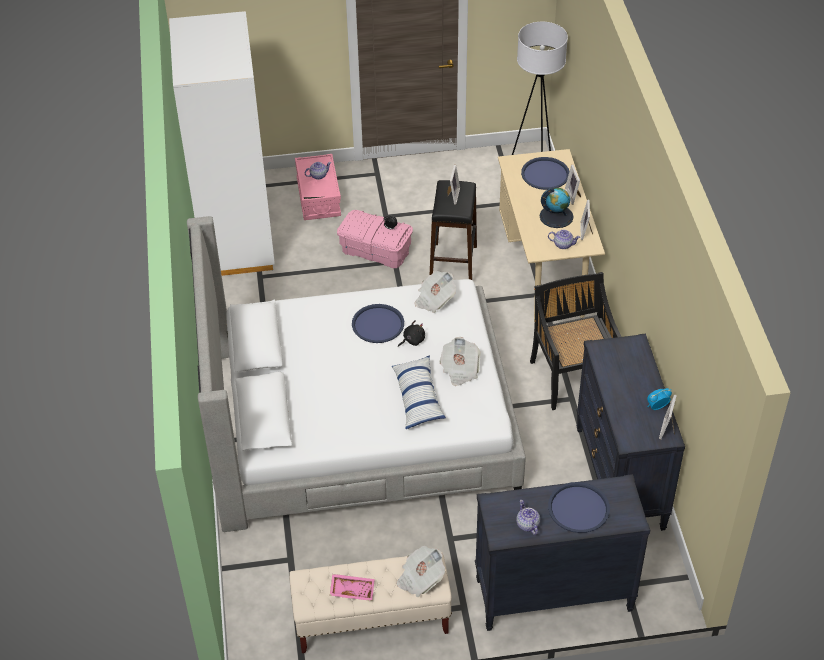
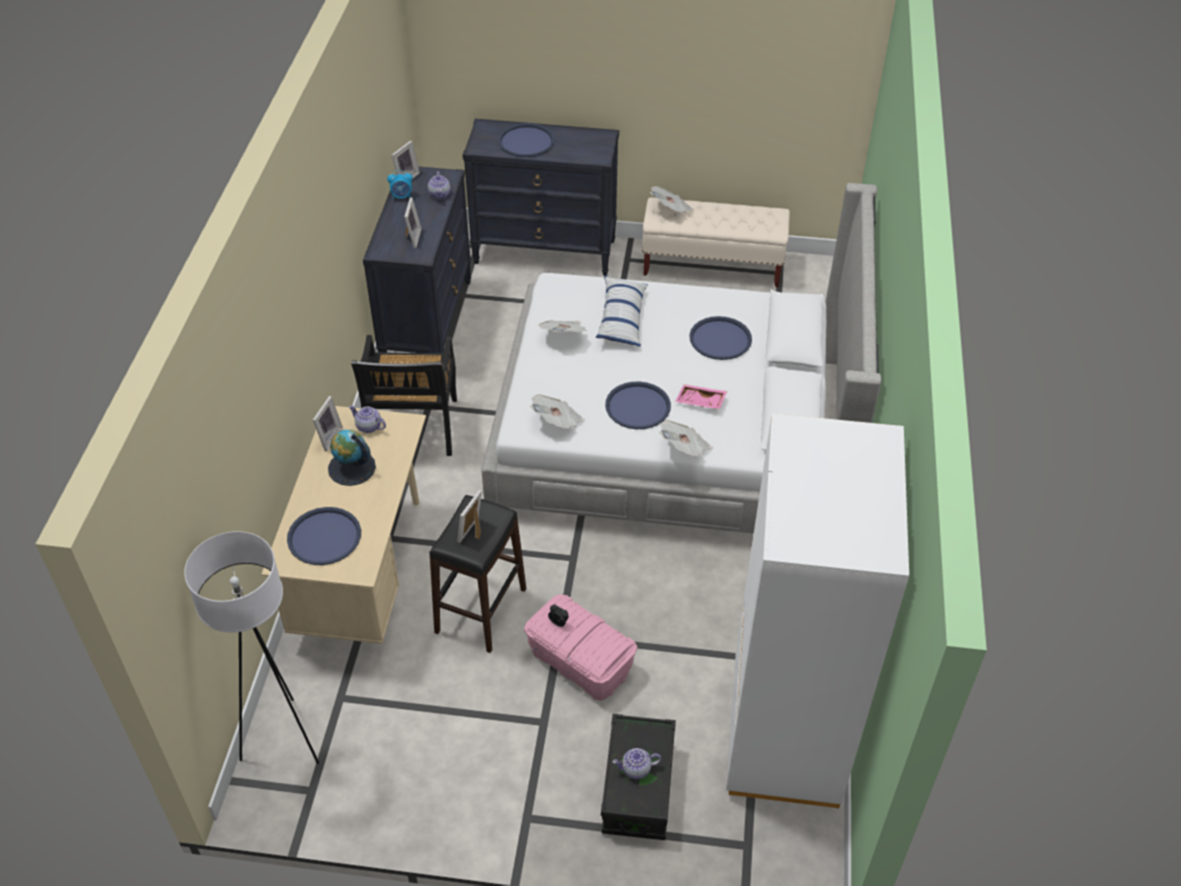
camera: 165 degrees left, 0 degrees up
pink storage box [295,154,341,220] -> black storage box [601,714,676,840]
pink tray [330,574,375,601] -> pink tray moved to [675,384,727,409]
black plush toy [398,320,425,347] -> none
teapot [516,500,540,535] -> teapot moved to [428,171,451,199]
picture frame [565,165,581,205] -> picture frame moved to [405,197,422,248]
none -> newspaper [659,420,713,457]
none -> blue tray [690,316,752,360]

